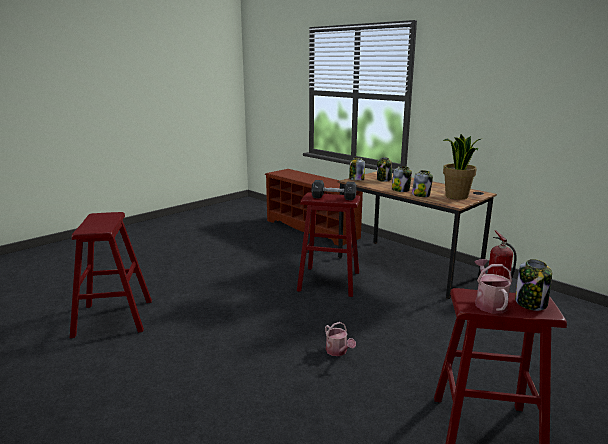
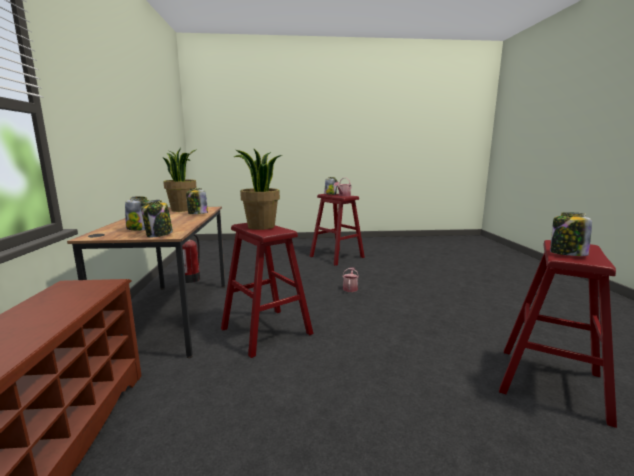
camera: 140 degrees left, 5 degrees down
black dumbbell [311,180,357,200] -> potted plant [234,149,282,230]
jar [391,166,412,192] -> jar moved to [550,212,592,256]

